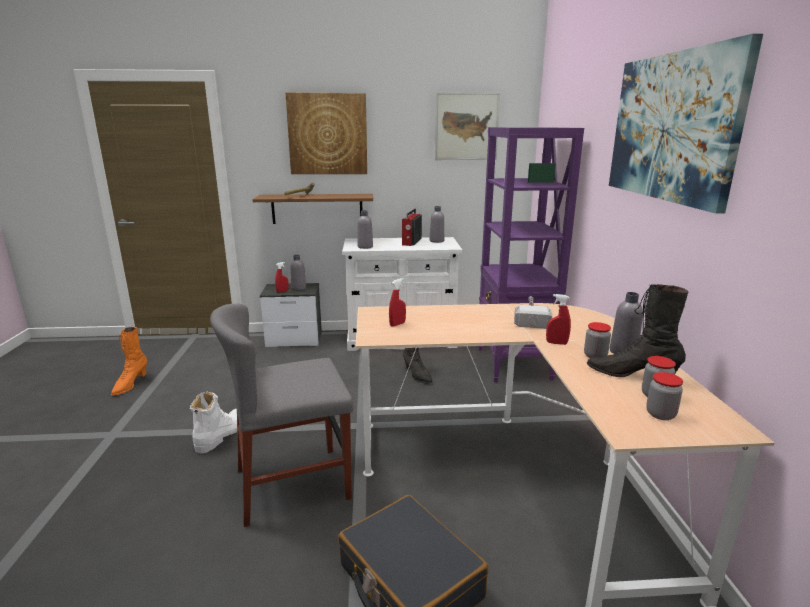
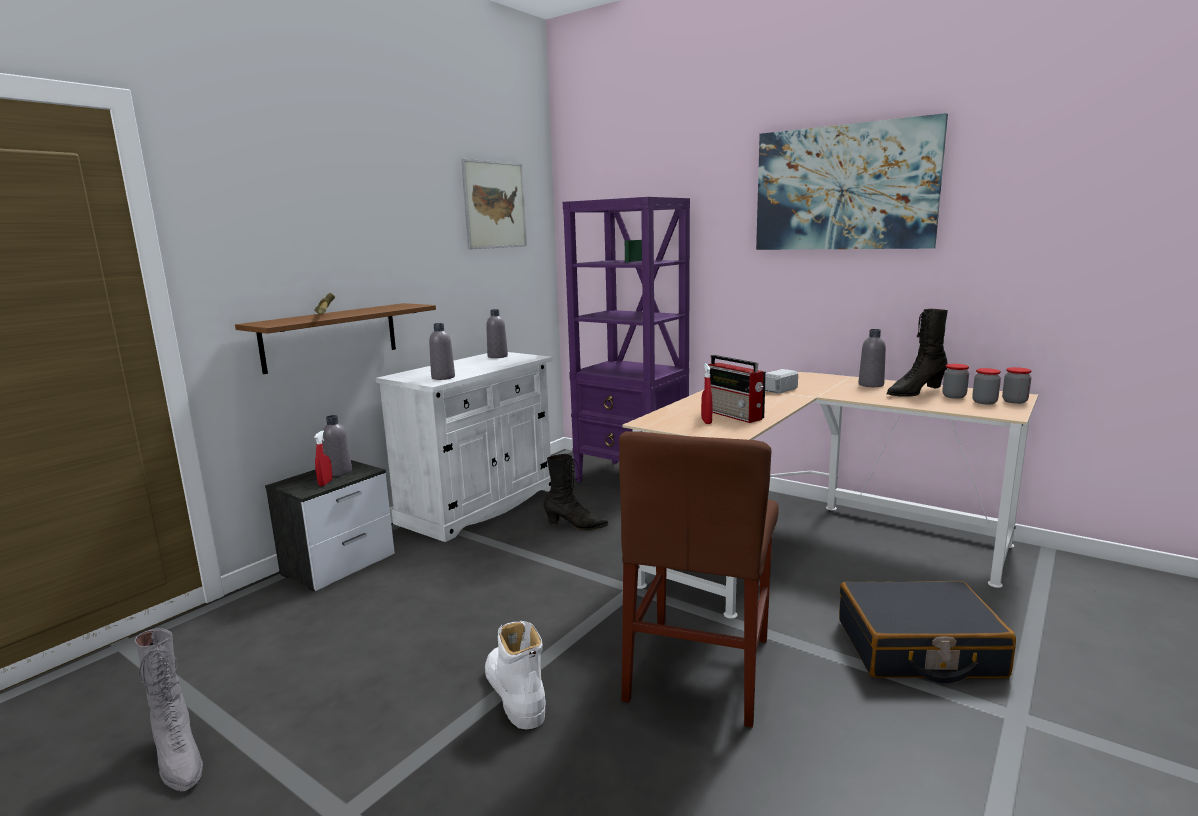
camera: 50 degrees left, 5 degrees down
orange boot [111,327,147,395] -> grey boot [135,628,203,791]
grey chair [210,303,353,527] -> brown chair [619,431,779,728]
picture [285,92,367,174] -> none
radio [402,209,422,246] -> radio moved to [708,355,766,423]
red spray bottle [546,294,571,345] -> none
jar [584,322,611,358] -> jar moved to [1002,367,1031,404]

